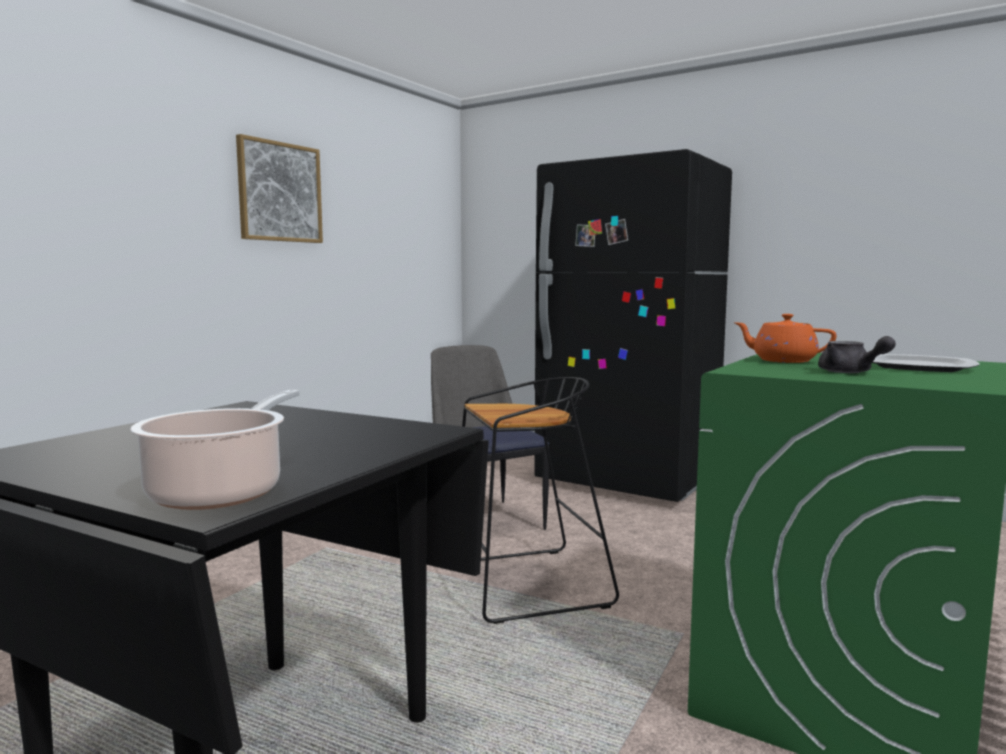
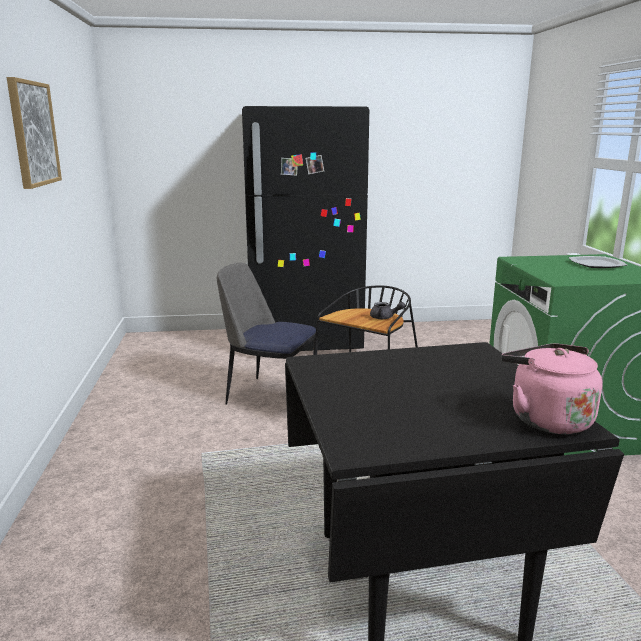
camera: 40 degrees left, 10 degrees up
cooking pot [130,390,300,510] -> pink kettle [501,343,602,434]
orange teapot [733,314,837,363] -> none
grey teapot [818,336,896,373] -> grey teapot moved to [370,302,405,319]

